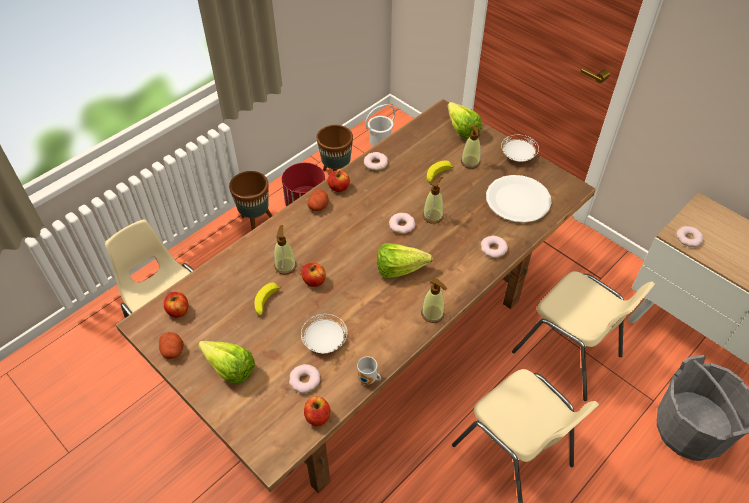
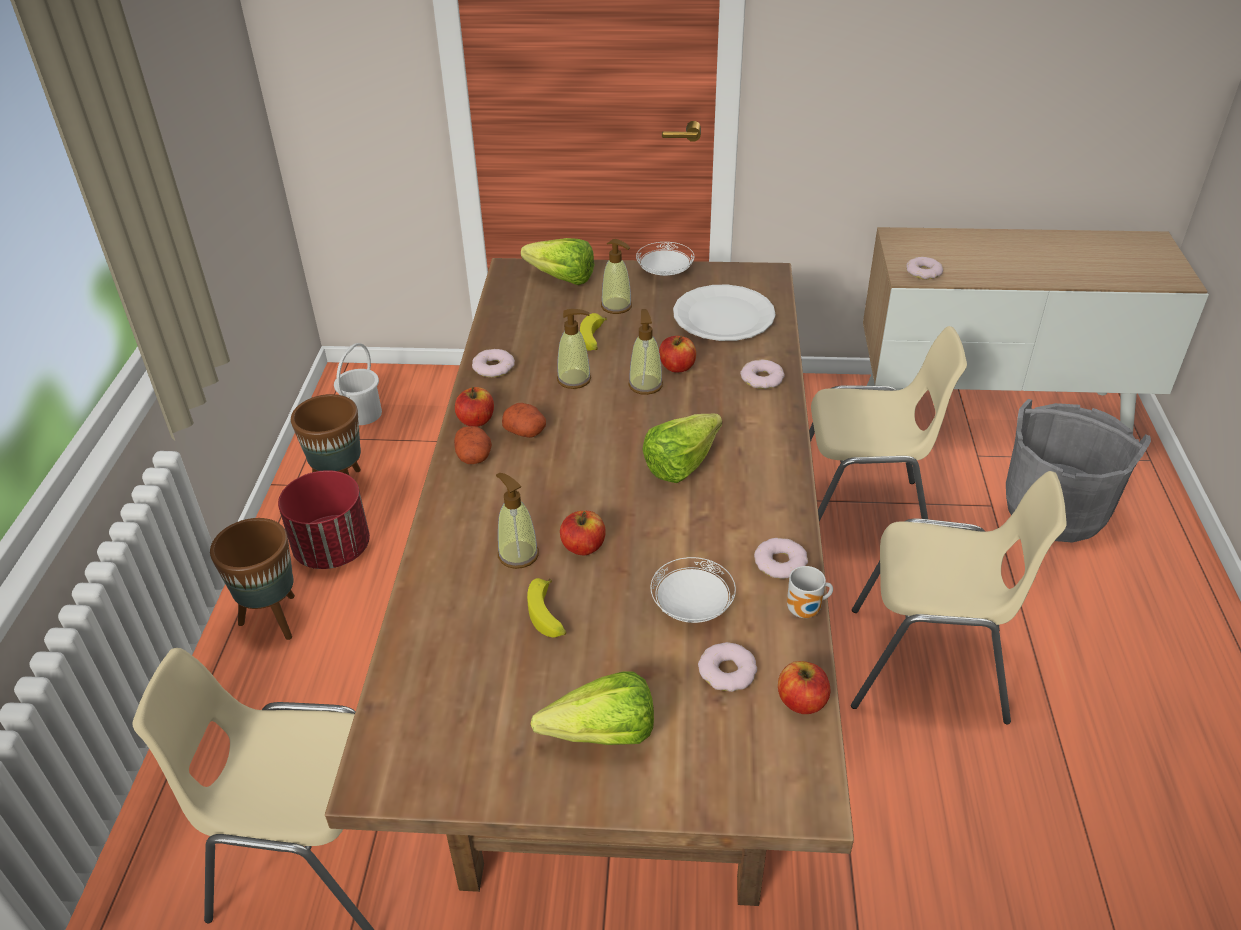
camera: 40 degrees left, 10 degrees down
potato [159,332,184,359] -> potato moved to [502,403,546,438]
apple [163,292,188,318] -> apple moved to [659,336,696,372]
donut [389,213,416,234] -> donut moved to [754,538,808,579]
soap dispenser [421,278,447,323] -> soap dispenser moved to [557,309,591,389]

